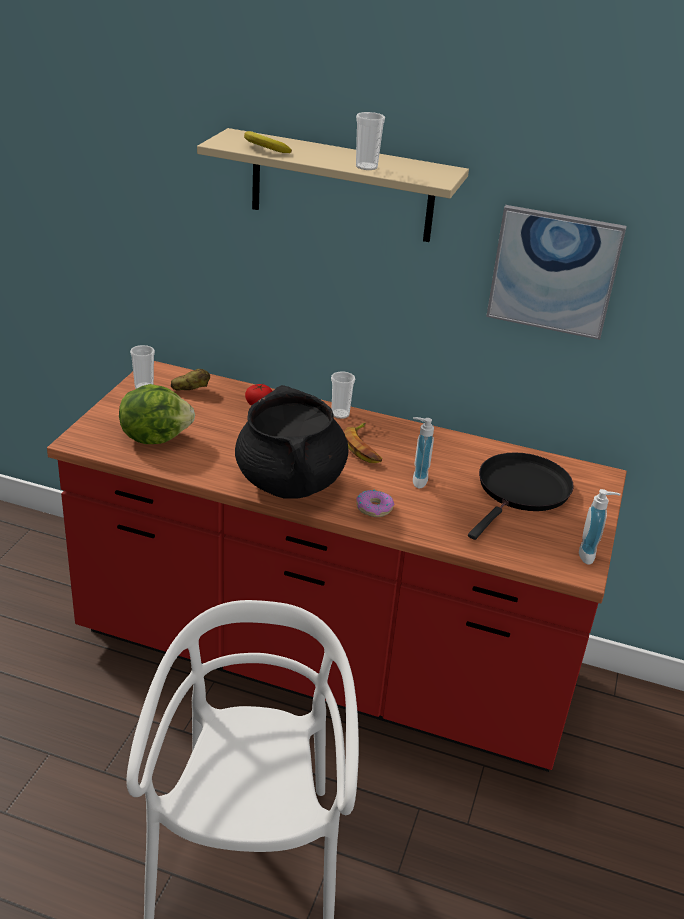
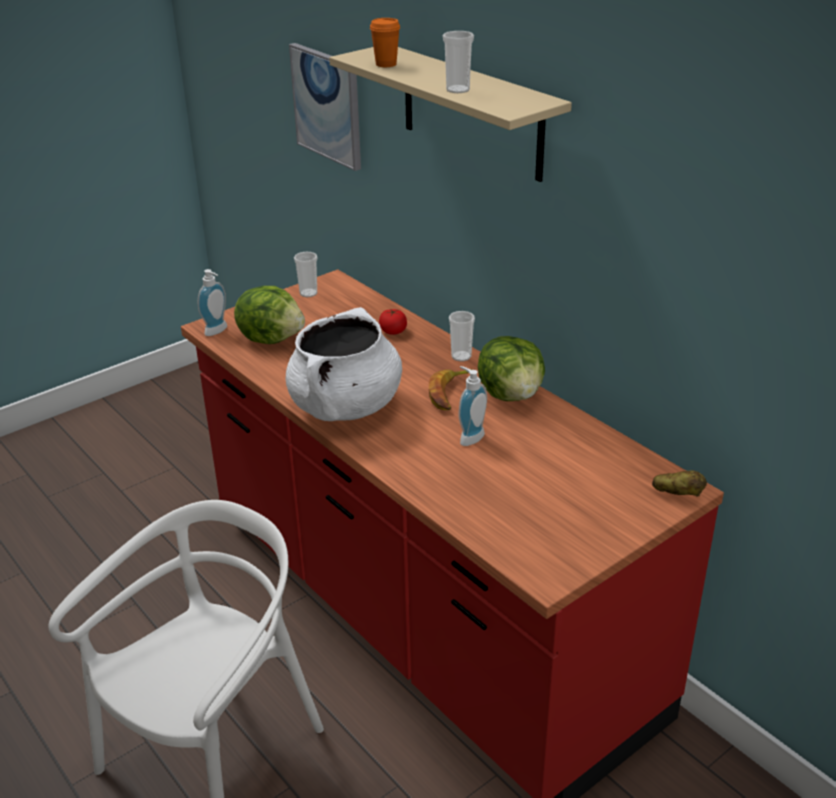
camera: 35 degrees right, 0 degrees up
potato [171,369,210,391] -> potato moved to [652,470,707,497]
black cooking pot [235,385,348,499] -> white cooking pot [286,307,402,421]
banana [244,131,292,153] -> orange cup [370,18,400,67]
donut [356,490,394,517] -> none
black frying pan [468,452,574,540] -> none
picture [486,205,627,340] -> picture moved to [289,43,361,171]
soap dispenser [579,489,621,565] -> soap dispenser moved to [198,269,227,336]
none -> lettuce [478,336,545,401]

